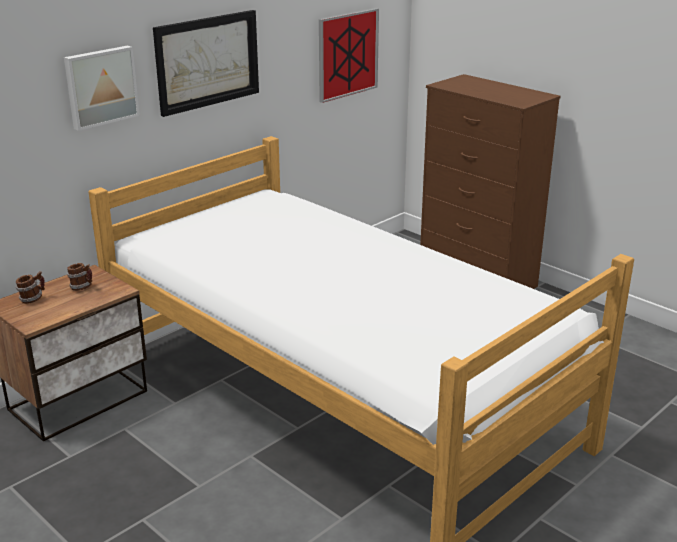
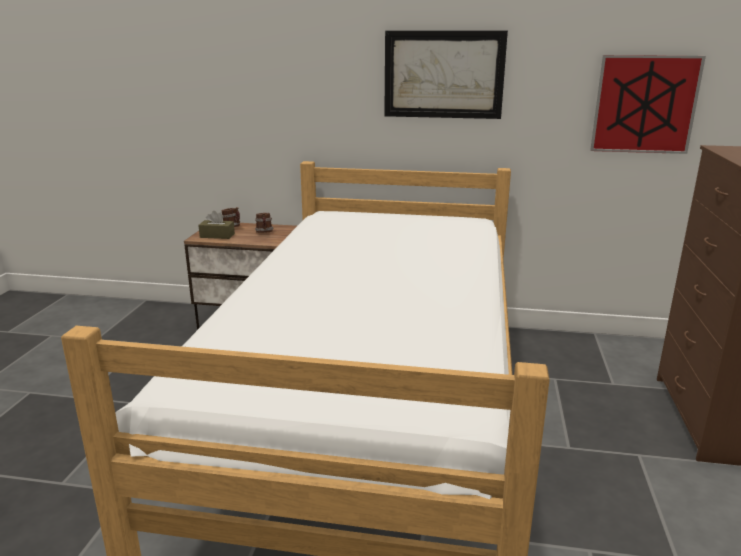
camera: 55 degrees right, 5 degrees down
picture [64,46,140,131] -> none
none -> brown tissue box [198,211,235,239]

